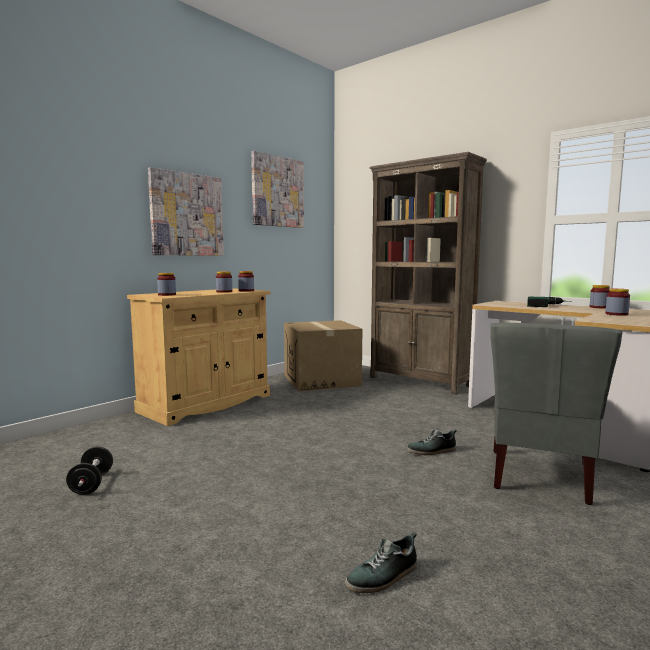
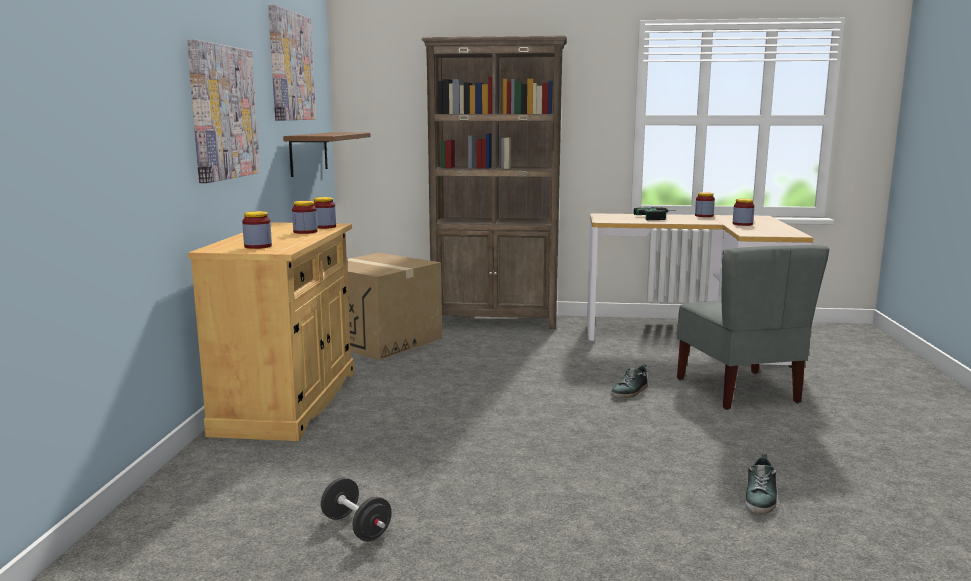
camera: 35 degrees left, 5 degrees up
none -> brown shelf [283,133,370,177]

